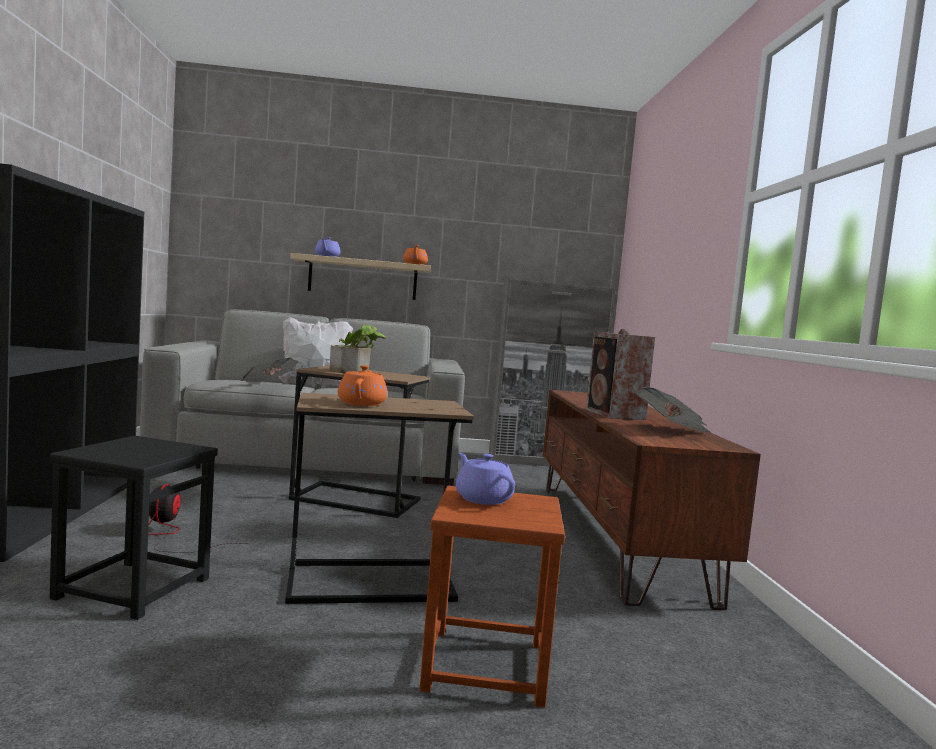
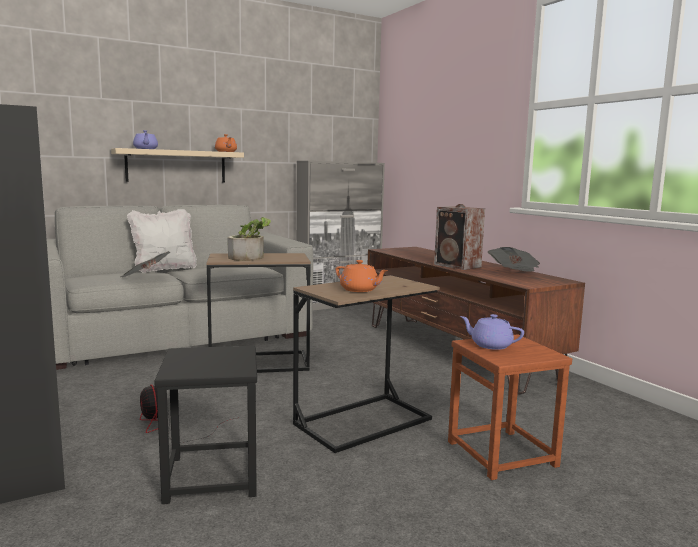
camera: 25 degrees left, 5 degrees up
orange teapot [338,365,388,406] -> orange teapot turned 150 degrees clockwise [335,260,388,292]

